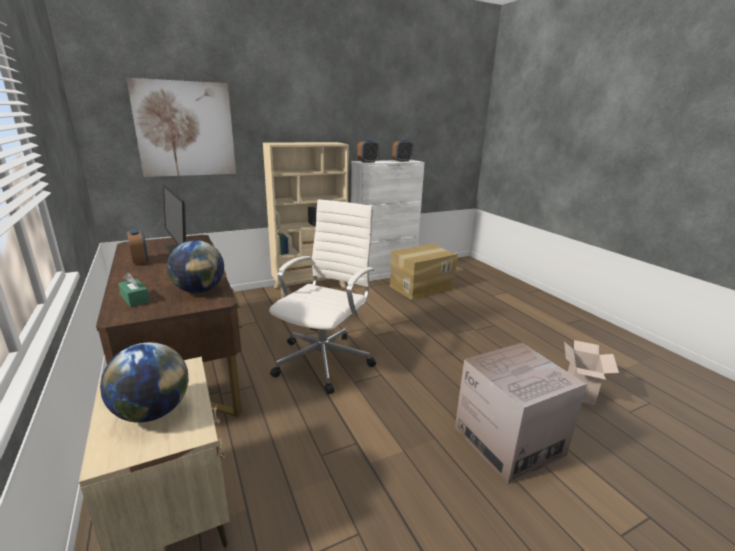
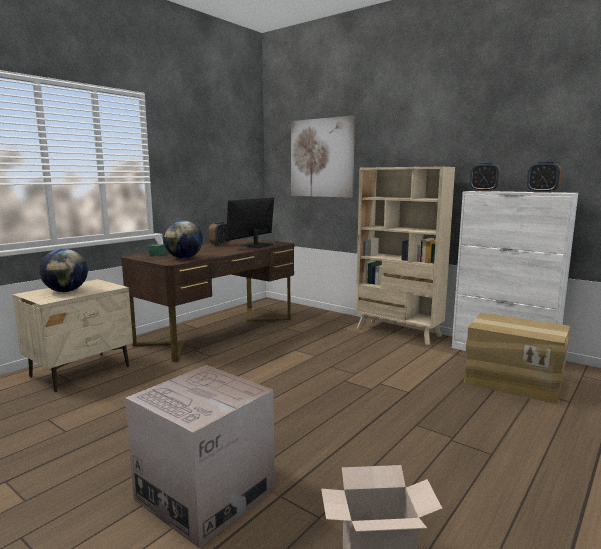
camera: 65 degrees right, 10 degrees down
white office chair [269,199,376,394] -> none

